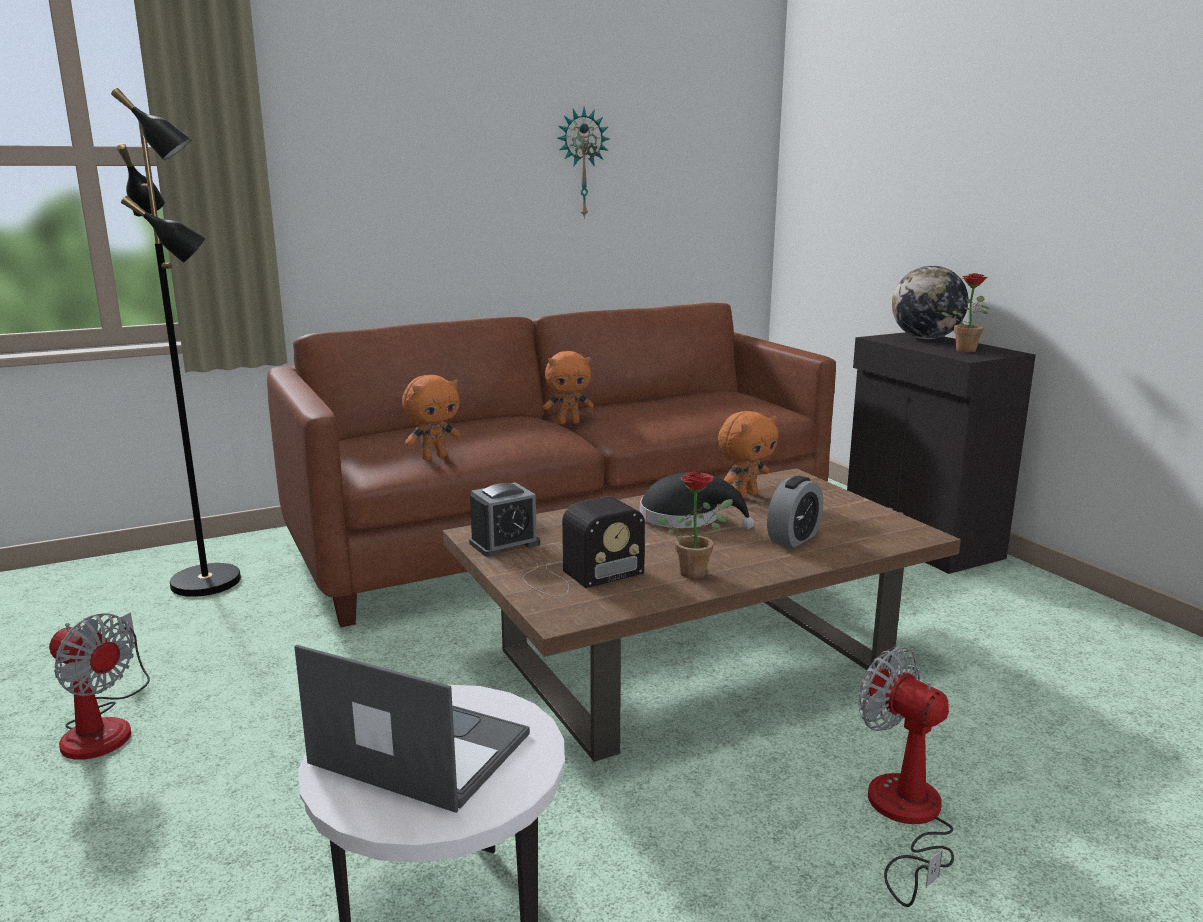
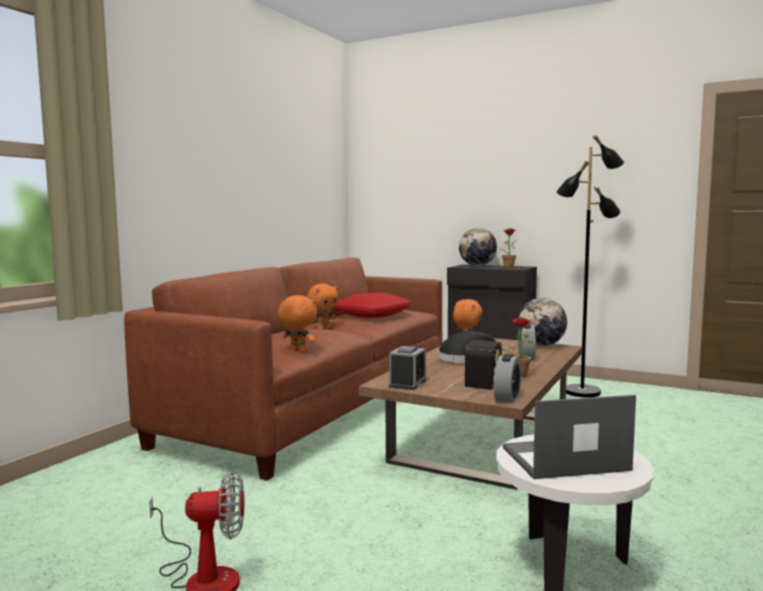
camera: 35 degrees left, 10 degrees down
black floor lamp [111,88,241,597] -> black floor lamp moved to [556,134,624,398]
orange plush toy [402,375,461,460] -> orange plush toy turned 75 degrees counterclockwise [278,295,317,352]
wall clock [558,107,610,219] -> none
fan [858,647,954,907] -> none
none -> red pillow [333,293,410,318]
none -> alarm clock [494,354,521,403]
none -> globe [518,298,567,346]

